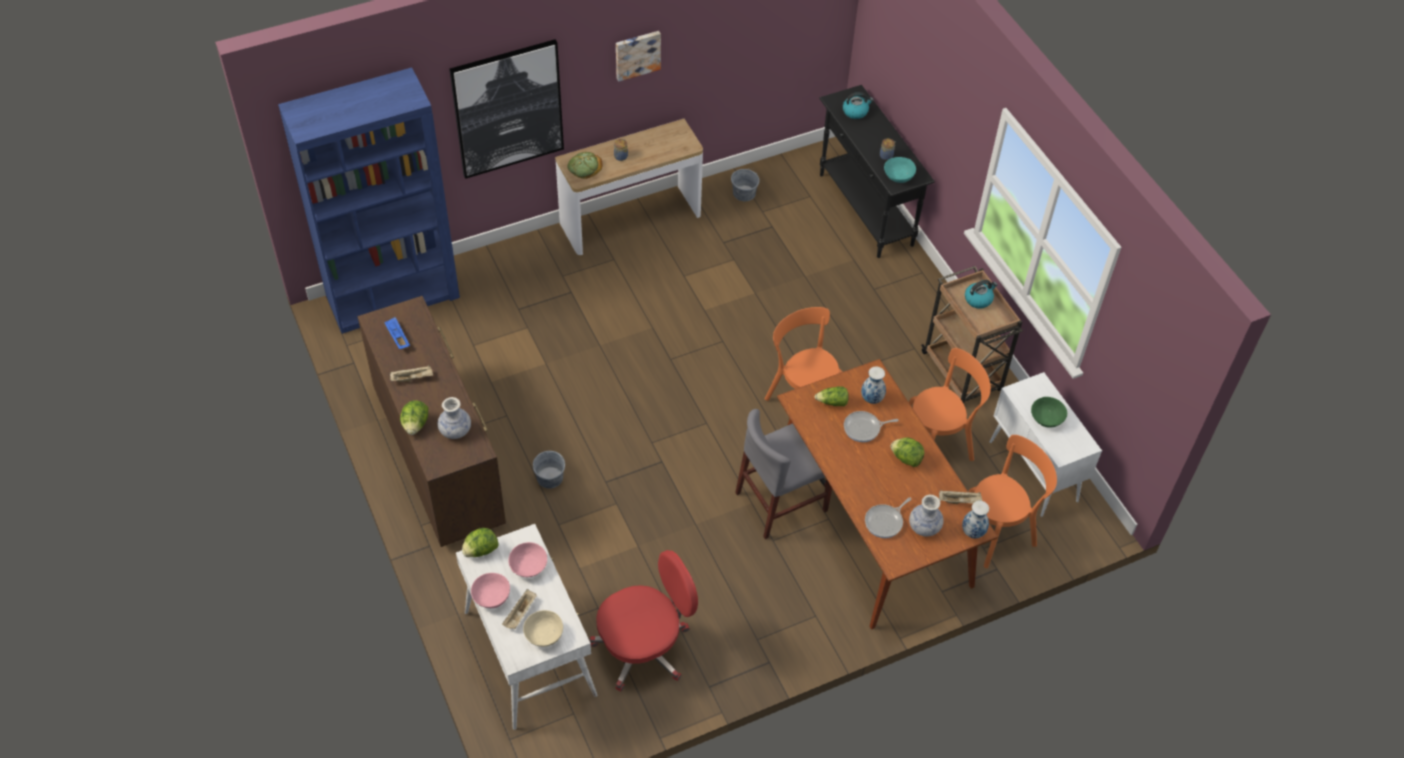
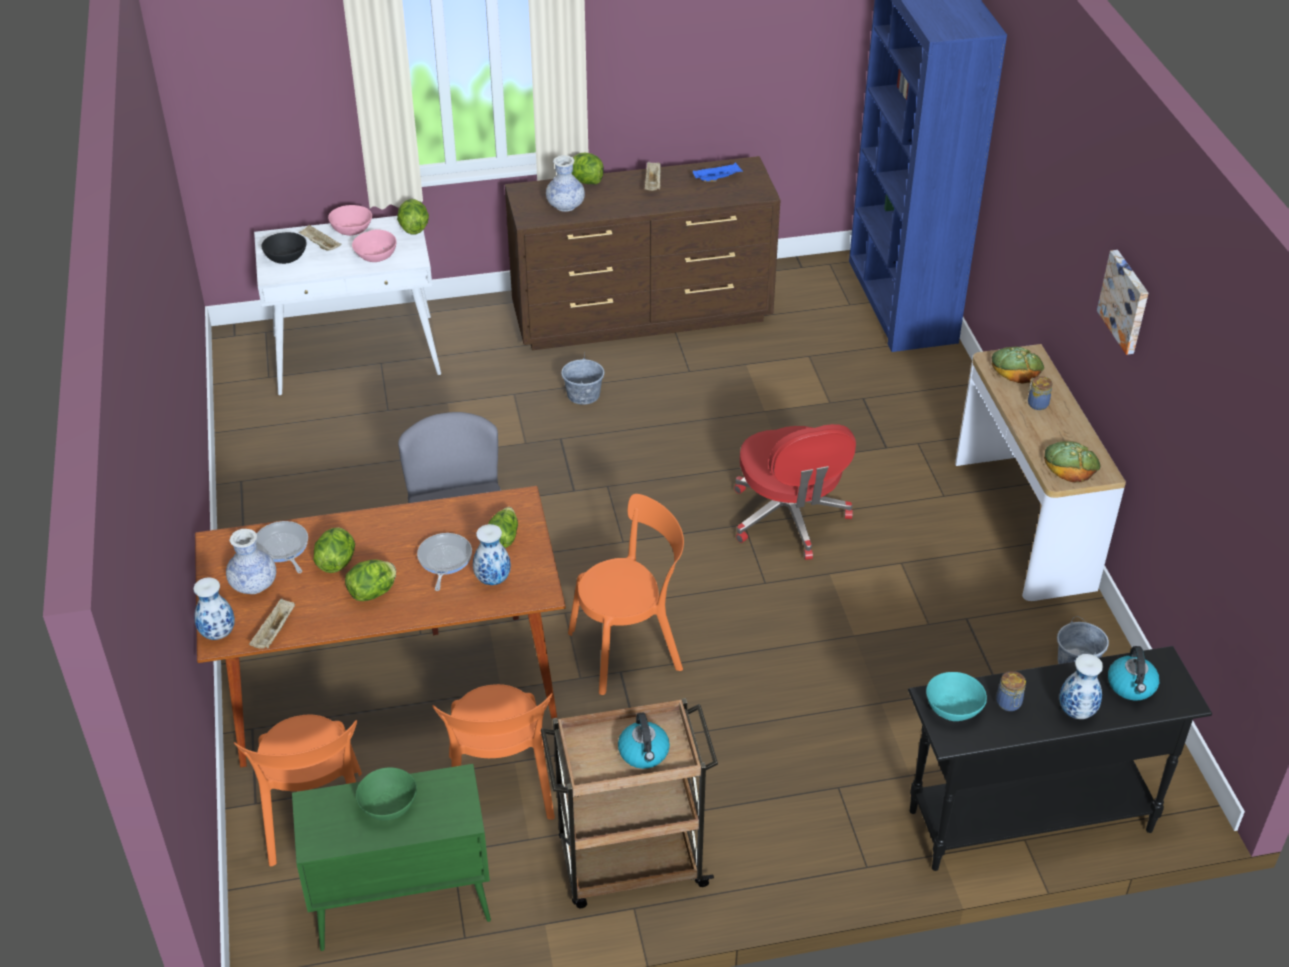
camera: 105 degrees right, 10 degrees down
picture [449,39,564,179] -> none
beige bowl [523,610,563,647] -> black bowl [261,232,307,264]
red office chair [590,550,698,692] -> red office chair moved to [734,424,856,560]
white cabinet [989,372,1102,517] -> green cabinet [292,764,491,951]
none -> lettuce [313,527,355,573]
none -> bread [1044,441,1100,482]
none -> vase [1059,654,1103,719]

